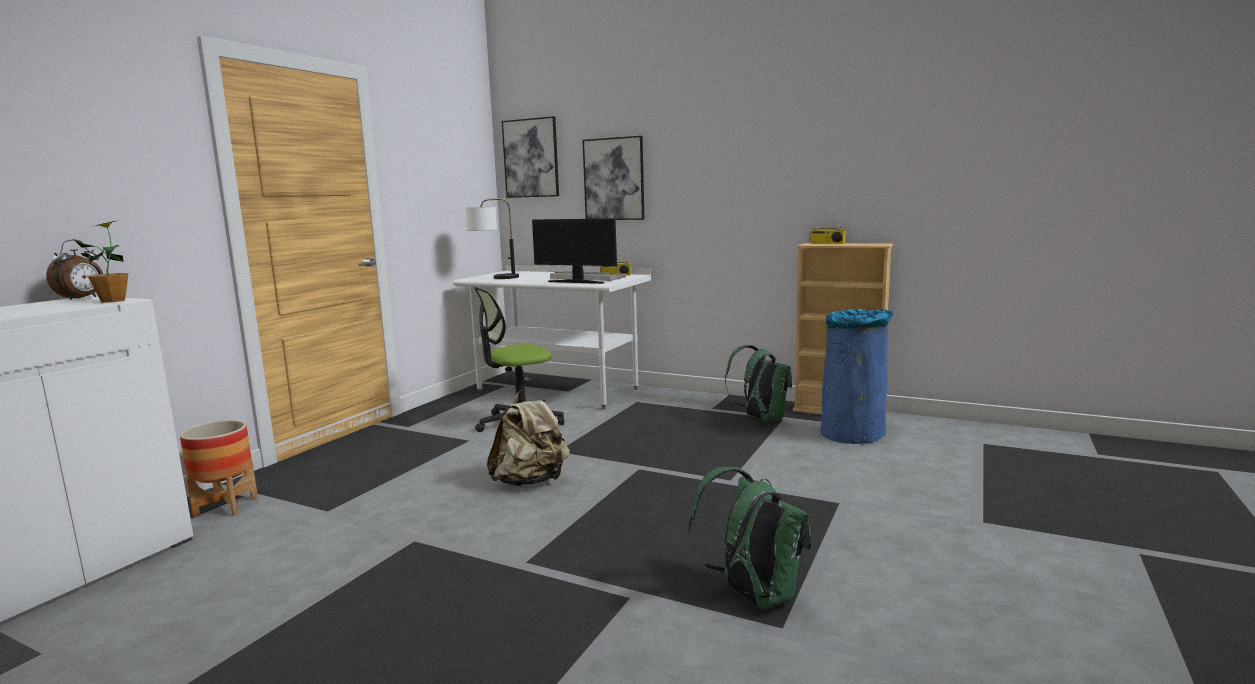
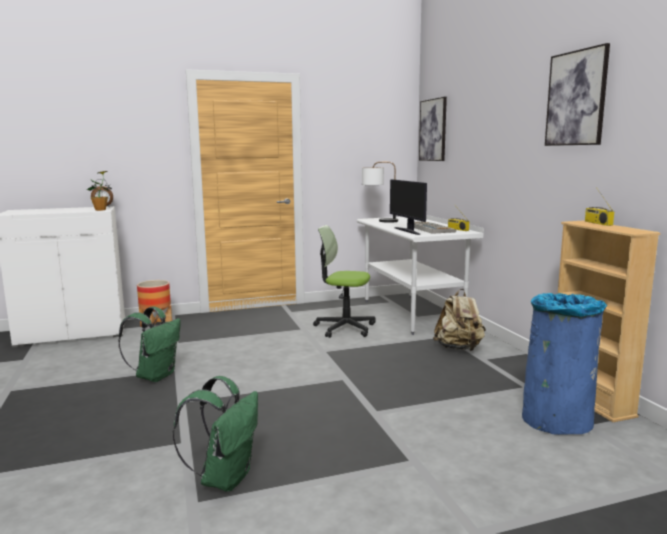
camera: 45 degrees right, 0 degrees up
beige backpack [487,390,570,486] -> beige backpack moved to [433,289,486,351]
picture [582,136,645,220] -> picture moved to [545,43,610,146]
green backpack [725,345,792,421] -> green backpack moved to [118,306,181,382]

